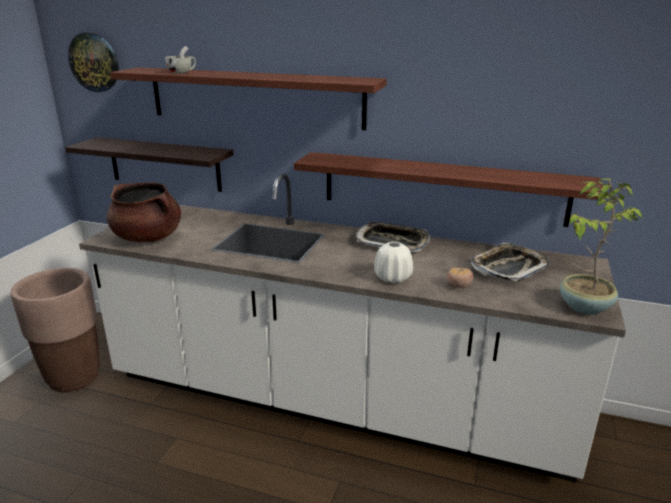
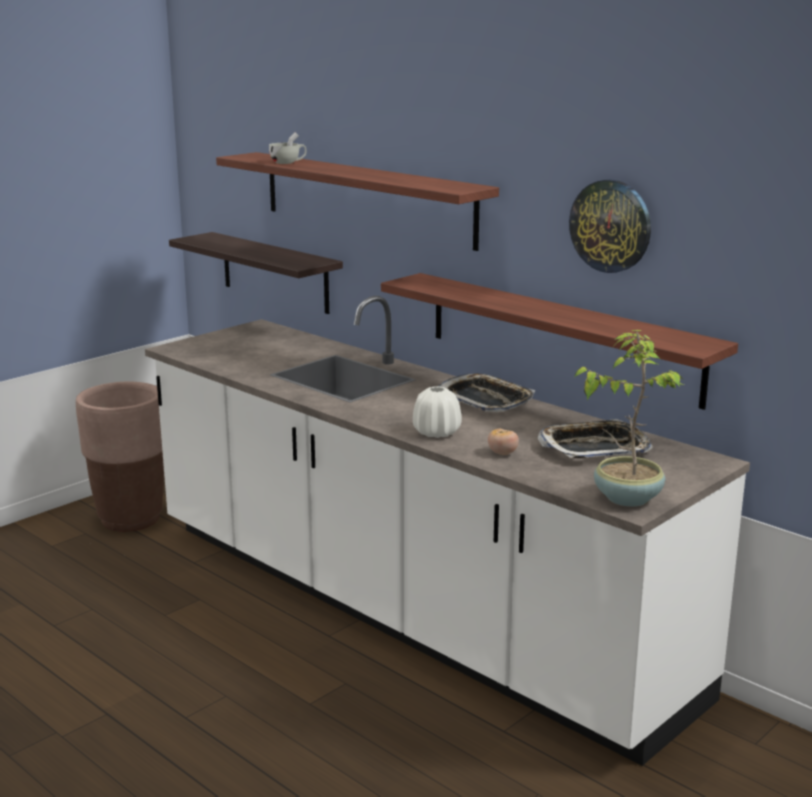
camera: 25 degrees right, 5 degrees down
wall clock [68,33,119,92] -> wall clock moved to [569,179,651,273]
brown cooking pot [107,182,181,242] -> none

